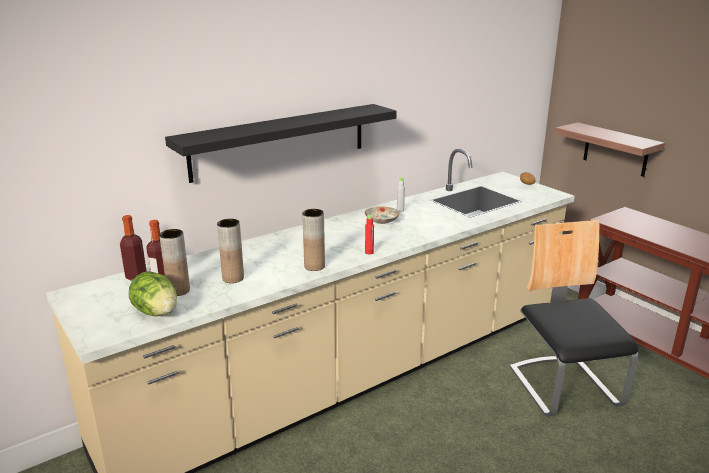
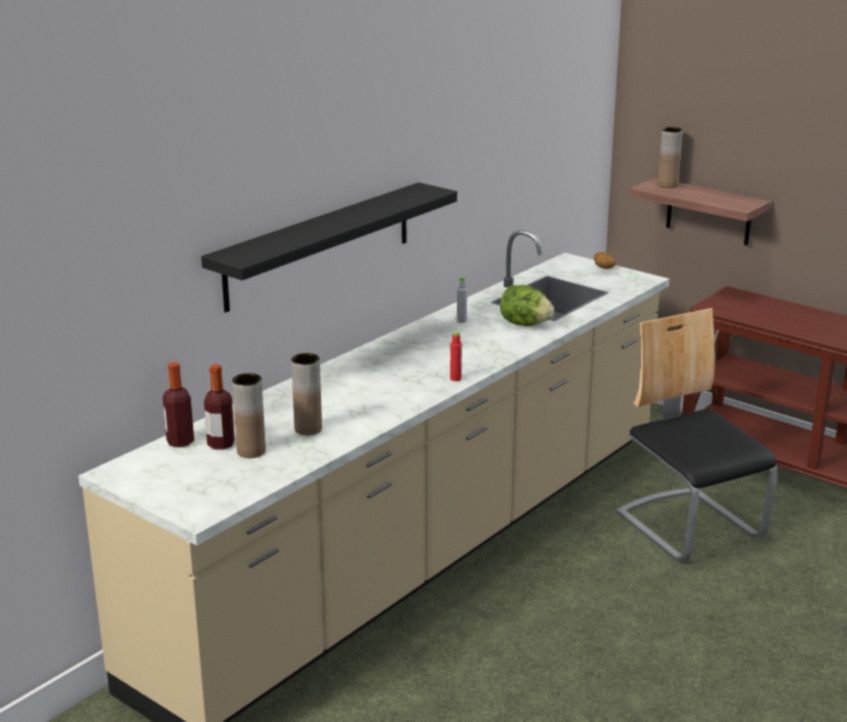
camera: 15 degrees left, 0 degrees up
lettuce [129,271,177,316] -> lettuce moved to [500,285,554,326]
brown vase [302,209,325,271] -> brown vase moved to [658,127,683,188]
plate [365,206,400,224] -> none

